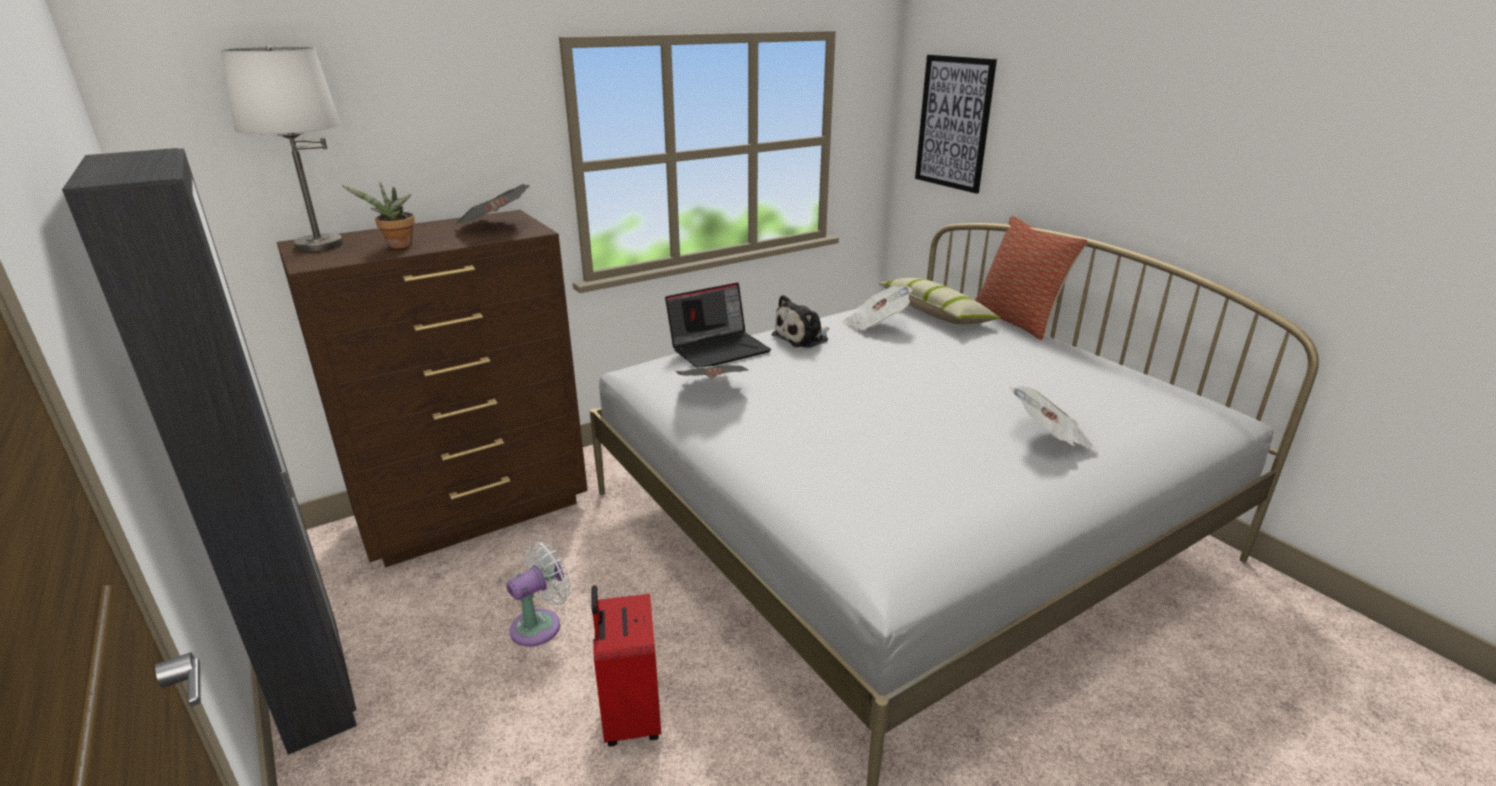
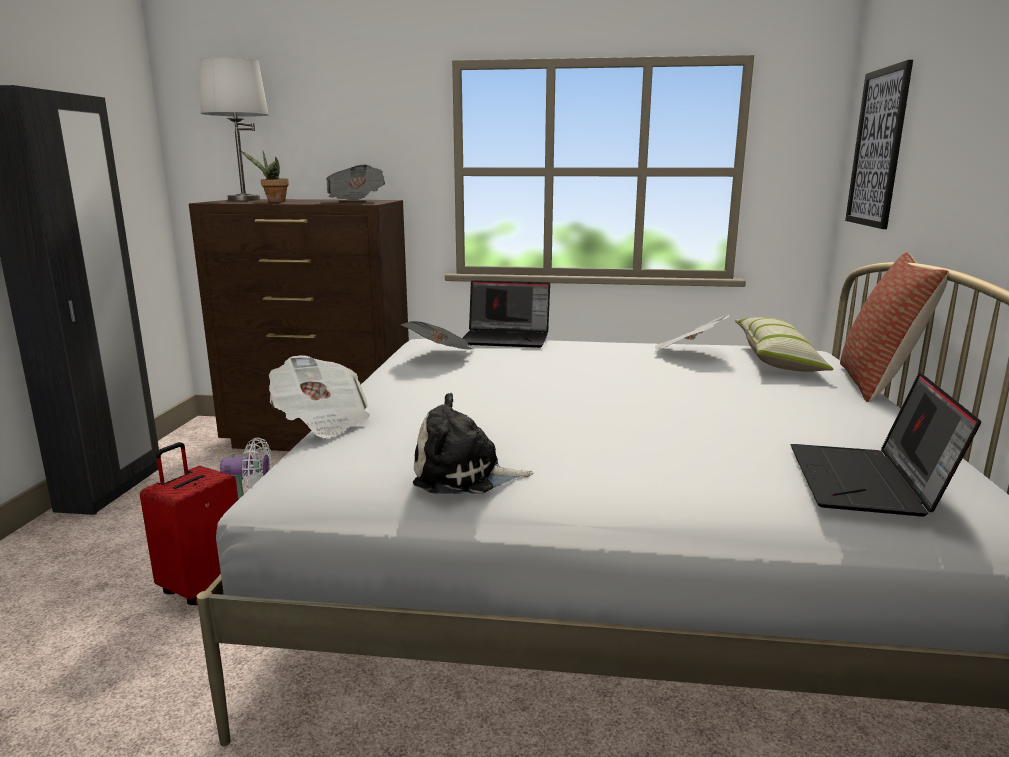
camera: 40 degrees right, 10 degrees down
plush toy [771,295,829,348] -> plush toy moved to [413,393,533,494]
newspaper [1010,386,1098,451] -> newspaper moved to [269,355,370,438]
none -> laptop [791,372,981,517]

